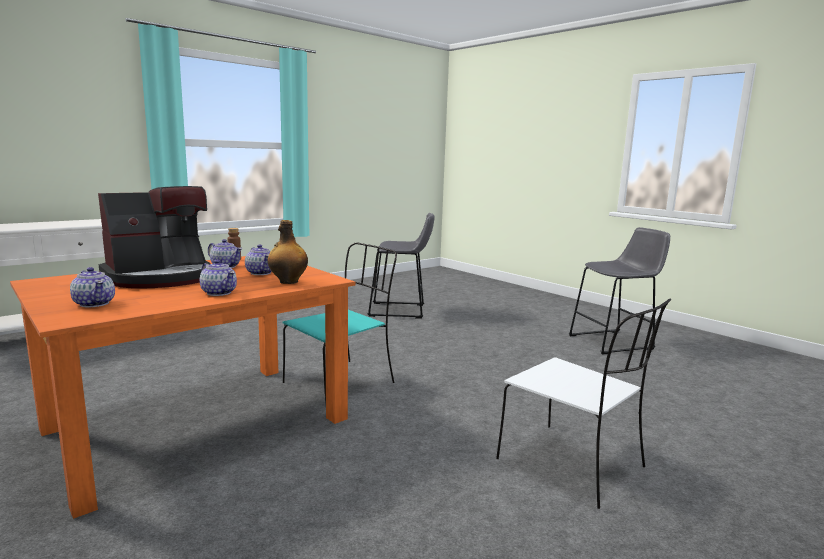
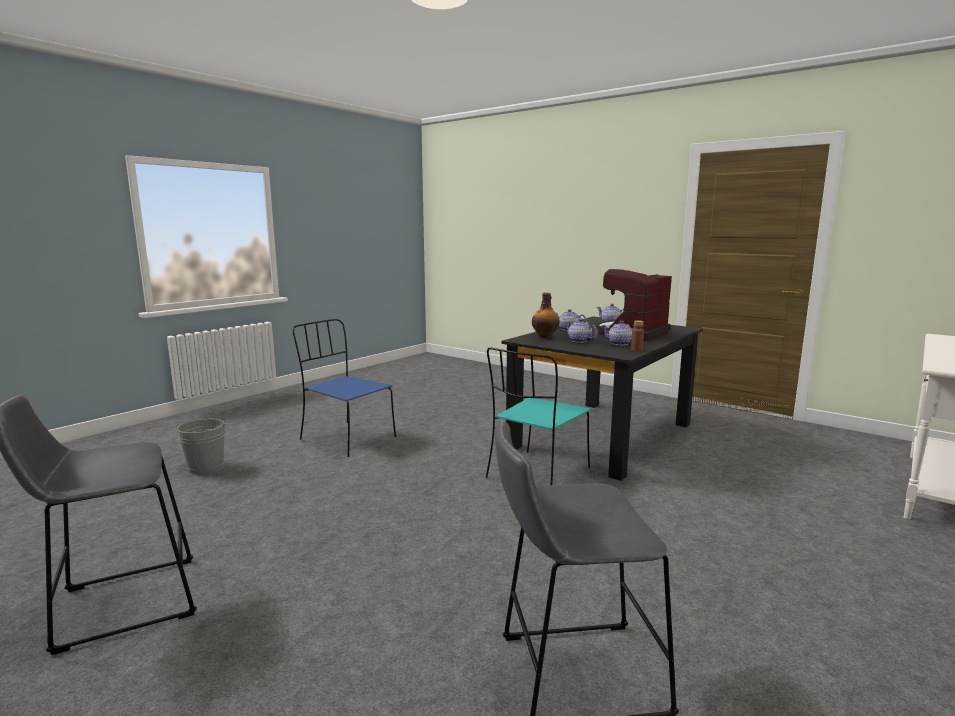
camera: 170 degrees right, 0 degrees up
orange dining table [10,256,356,519] -> black dining table [501,317,703,481]
white chair [496,299,671,509] -> blue chair [293,319,396,457]
none -> grey bucket [174,419,226,474]

